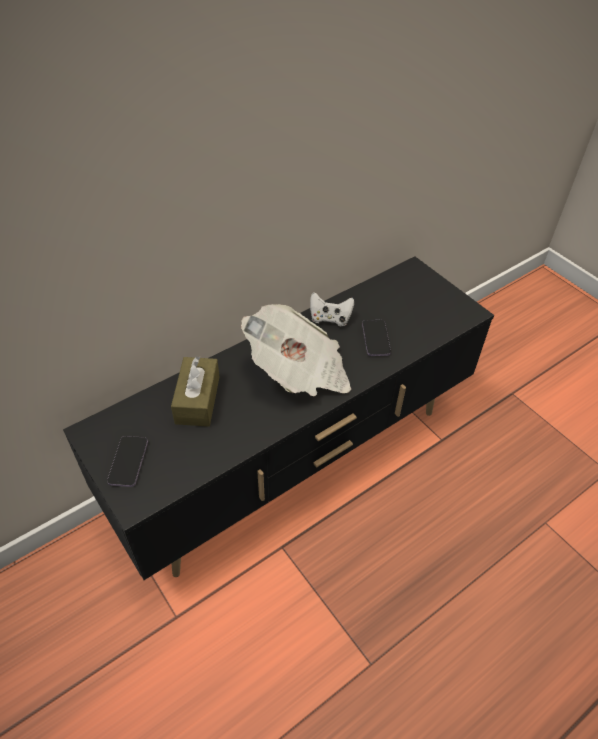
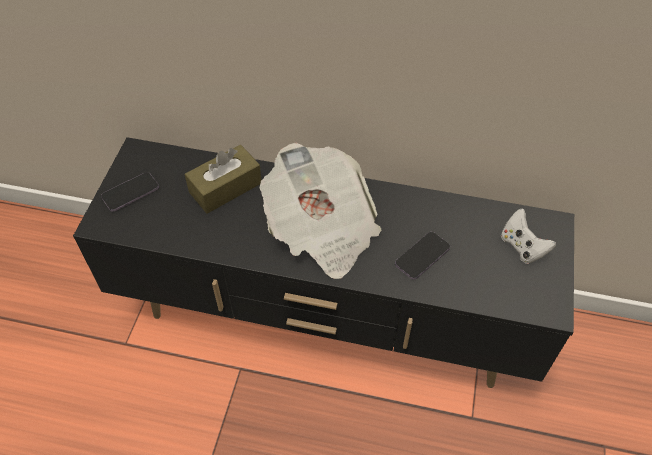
camera: 50 degrees right, 5 degrees up
white game controller [310,292,354,326] -> white game controller moved to [501,209,556,264]

